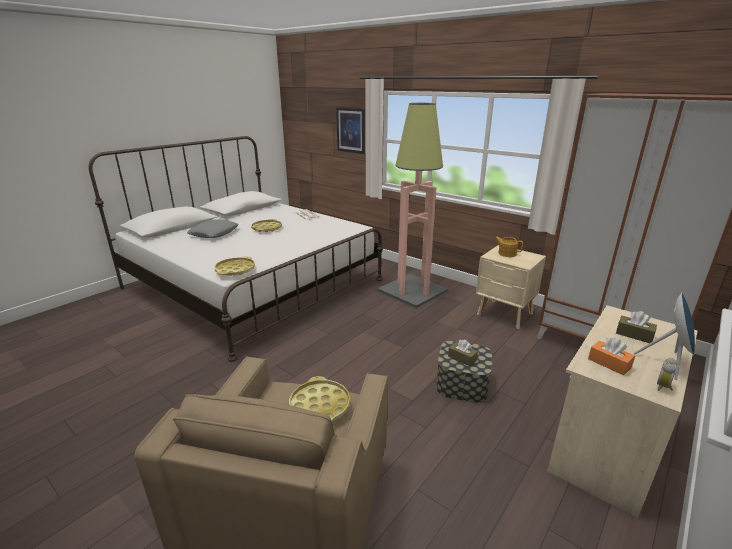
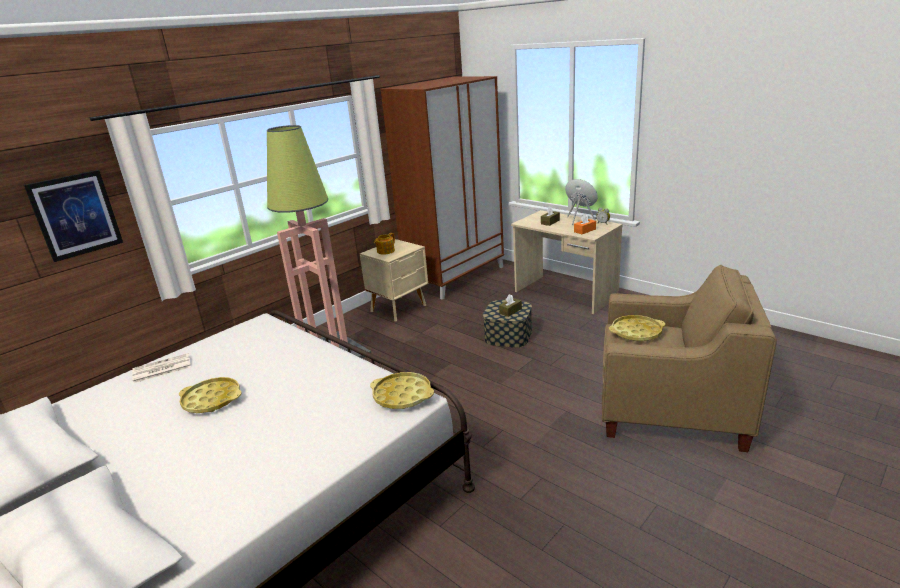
camera: 85 degrees left, 0 degrees up
grey pillow [187,219,239,238] -> none

